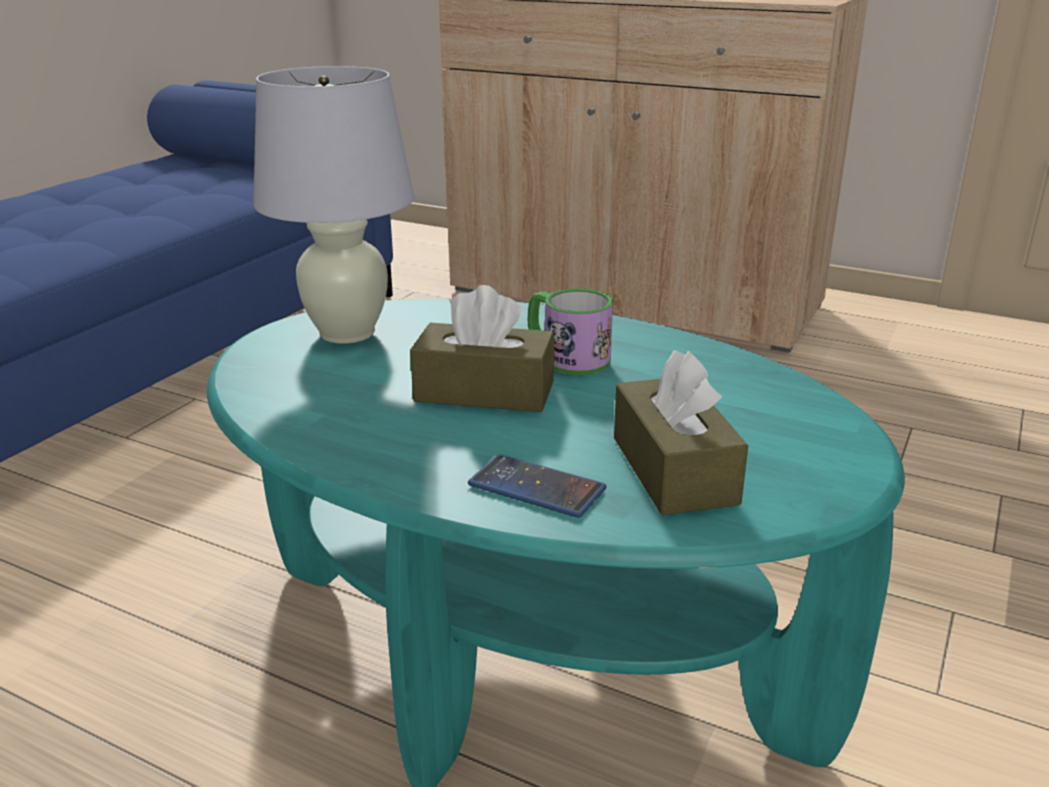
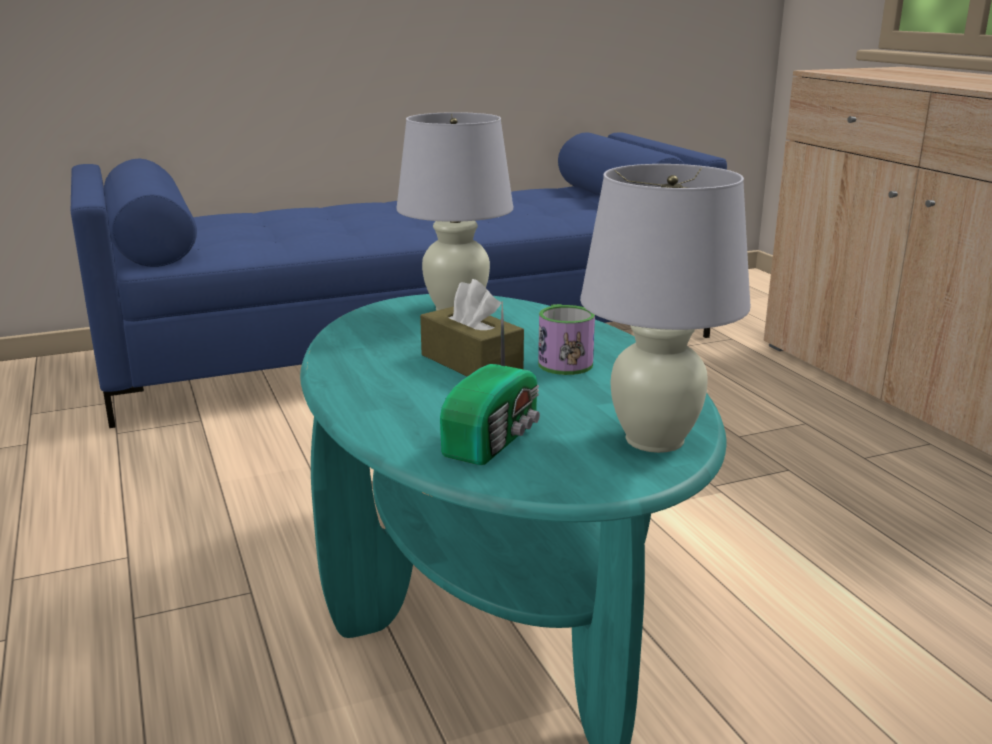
camera: 40 degrees right, 5 degrees down
phone [468,454,607,518] -> none
brown tissue box [614,350,748,515] -> radio [440,301,540,465]
none -> white table lamp [580,164,751,453]

